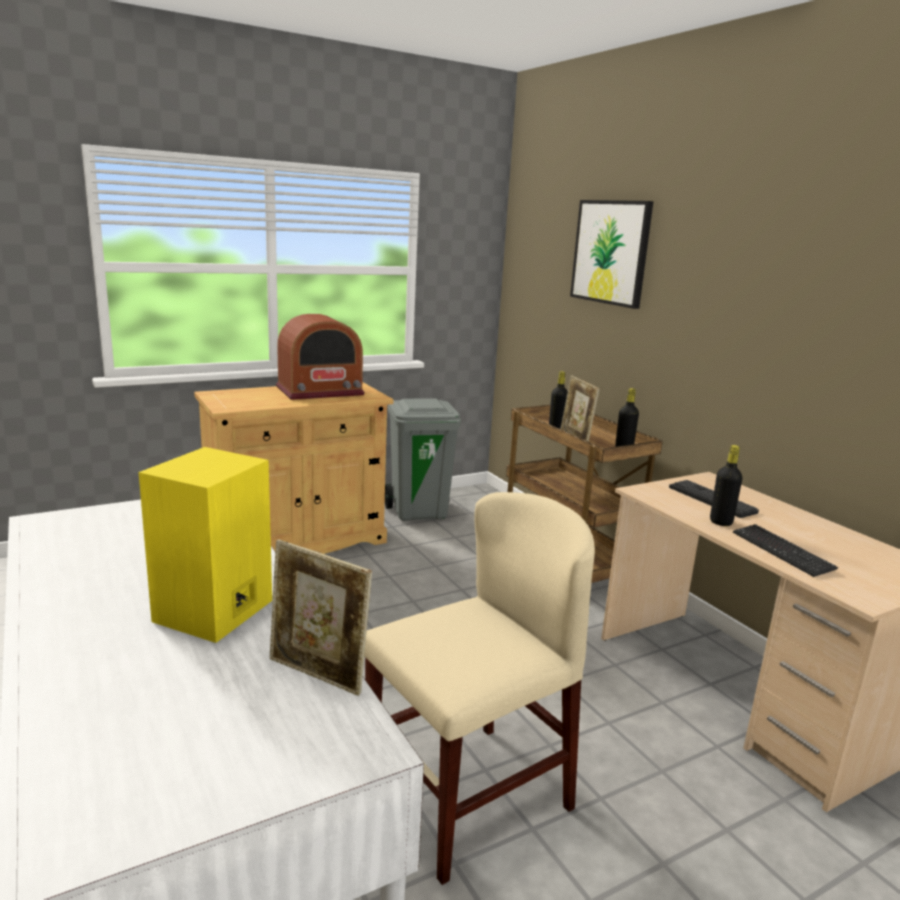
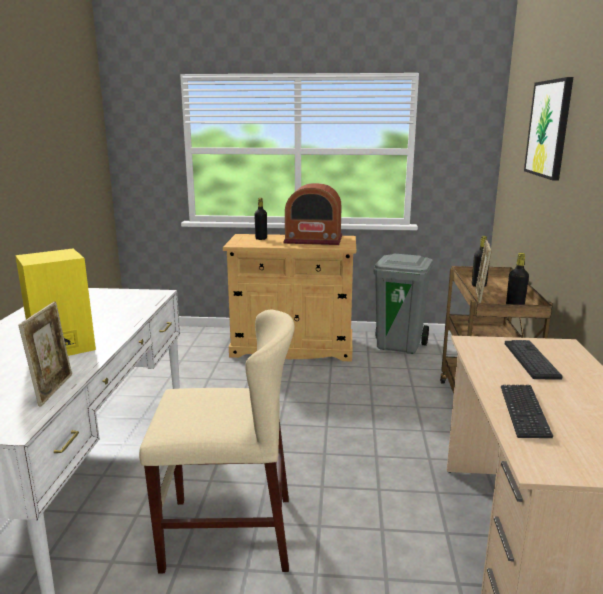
camera: 35 degrees right, 0 degrees up
picture frame [270,539,372,696] -> picture frame turned 150 degrees counterclockwise [18,302,72,406]
black bottle [710,445,743,526] -> black bottle moved to [254,198,267,240]

